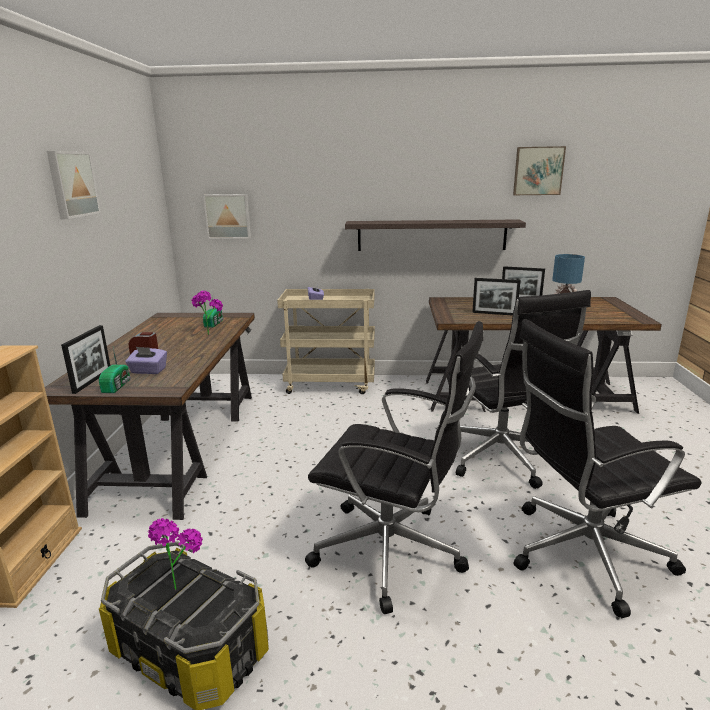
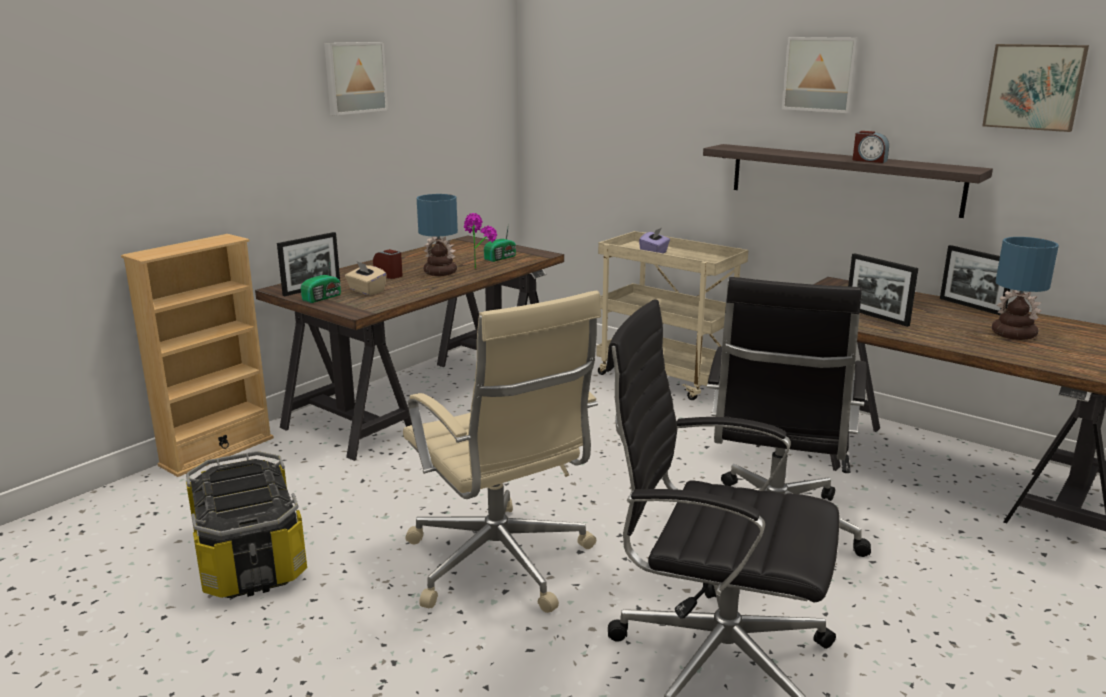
camera: 35 degrees right, 0 degrees up
purple tissue box [125,347,167,374] -> beige tissue box [345,262,387,295]
potted plant [148,518,203,590] -> none
picture [203,194,251,239] -> picture moved to [782,37,860,113]
black office chair [305,321,483,614] -> beige office chair [403,291,601,613]
none -> table lamp [417,194,458,276]
none -> alarm clock [853,131,889,163]

